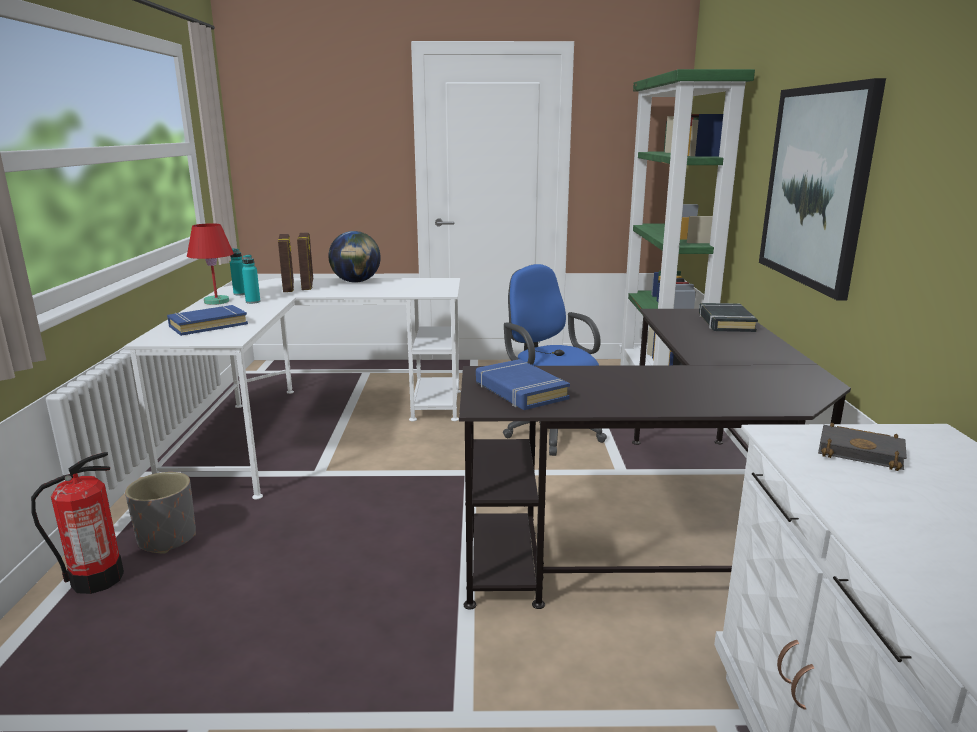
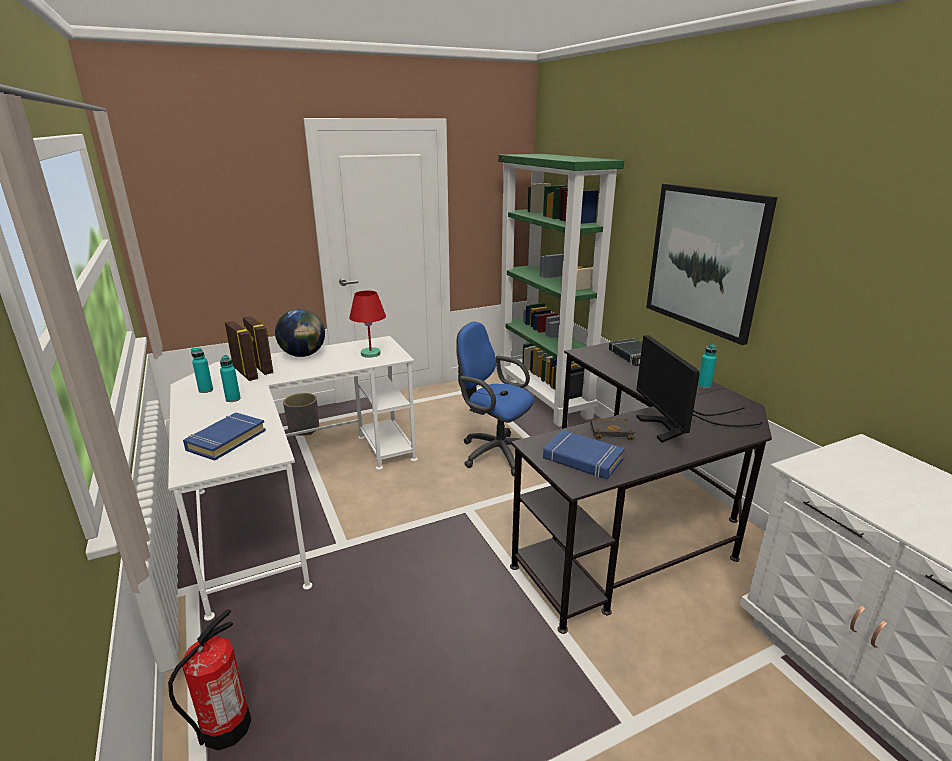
camera: 25 degrees left, 5 degrees up
grey planter [125,472,196,554] -> grey planter moved to [283,393,319,436]
red table lamp [187,223,234,305] -> red table lamp moved to [349,290,386,358]
black book [818,422,907,471] -> black book moved to [590,417,635,440]
none -> monitor [636,335,763,443]
none -> turquoise bottle [698,344,717,389]

